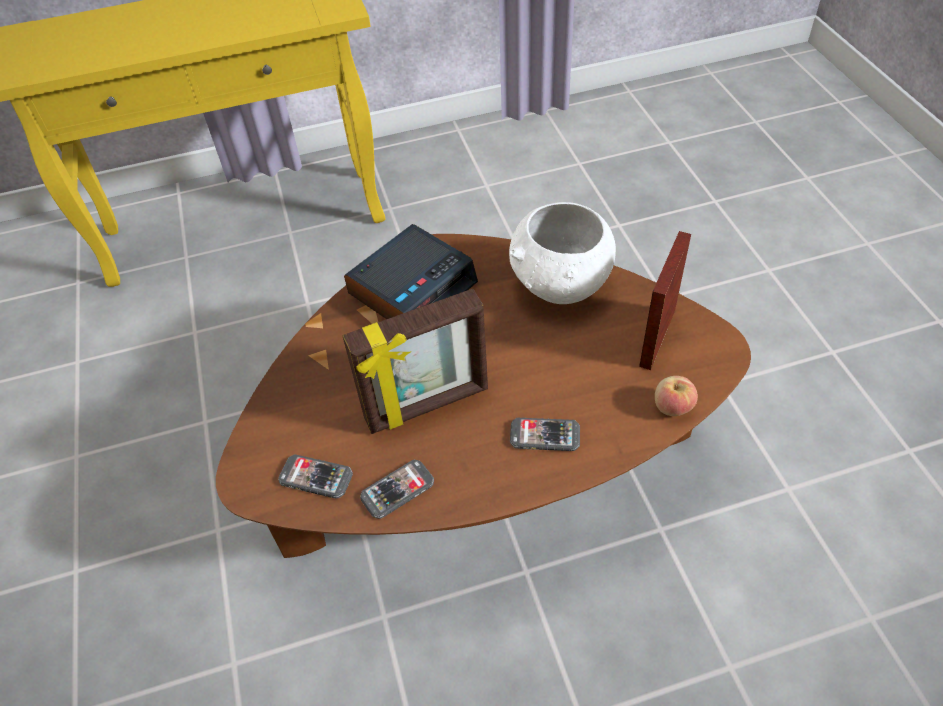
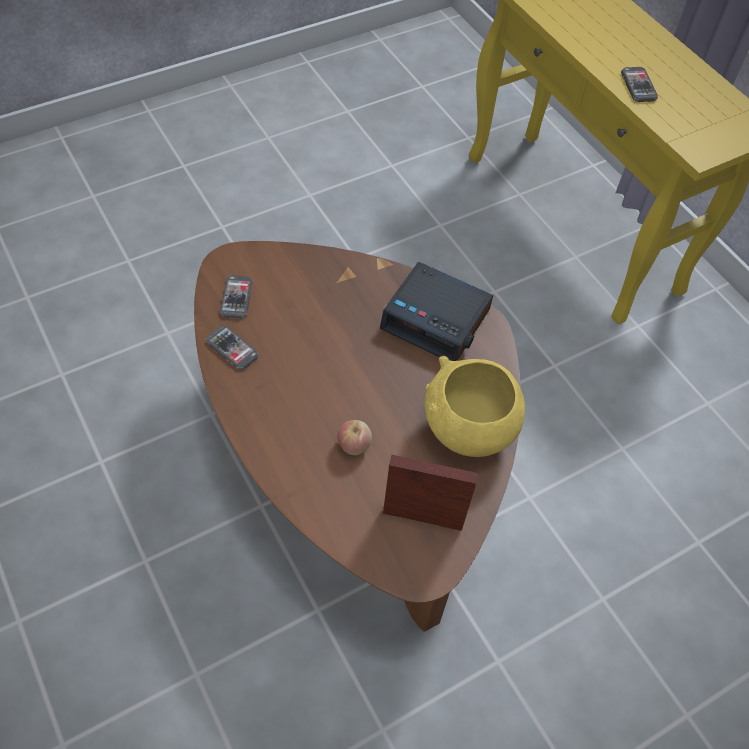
camera: 70 degrees right, 5 degrees up
picture frame [343,289,488,434] -> none
white bowl [509,202,616,304] -> yellow bowl [425,356,525,457]
phone [510,418,580,451] -> phone moved to [621,67,658,102]
apple [655,376,698,416] -> apple moved to [337,420,372,455]

